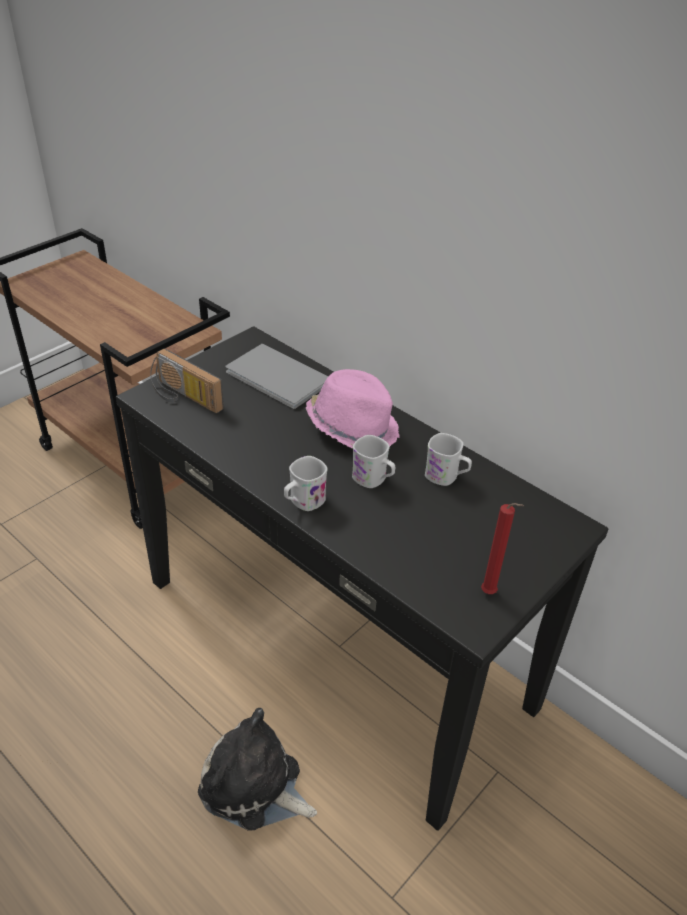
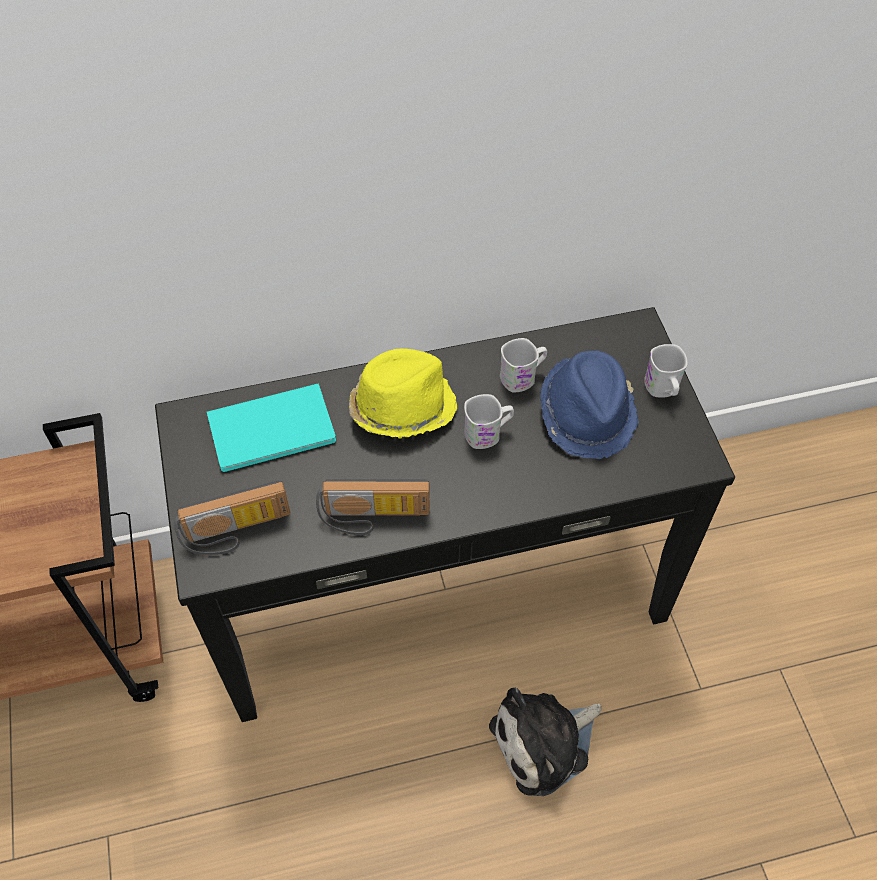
camera: 55 degrees left, 15 degrees up
grey book [226,344,328,409] -> turquoise book [207,384,336,472]
white mug [284,456,328,511] -> white mug moved to [644,344,688,398]
pink hat [306,369,400,449] -> yellow hat [349,348,457,439]
red candle [481,503,524,594] -> none
none -> radio [316,479,430,535]
none -> blue hat [540,350,639,459]

